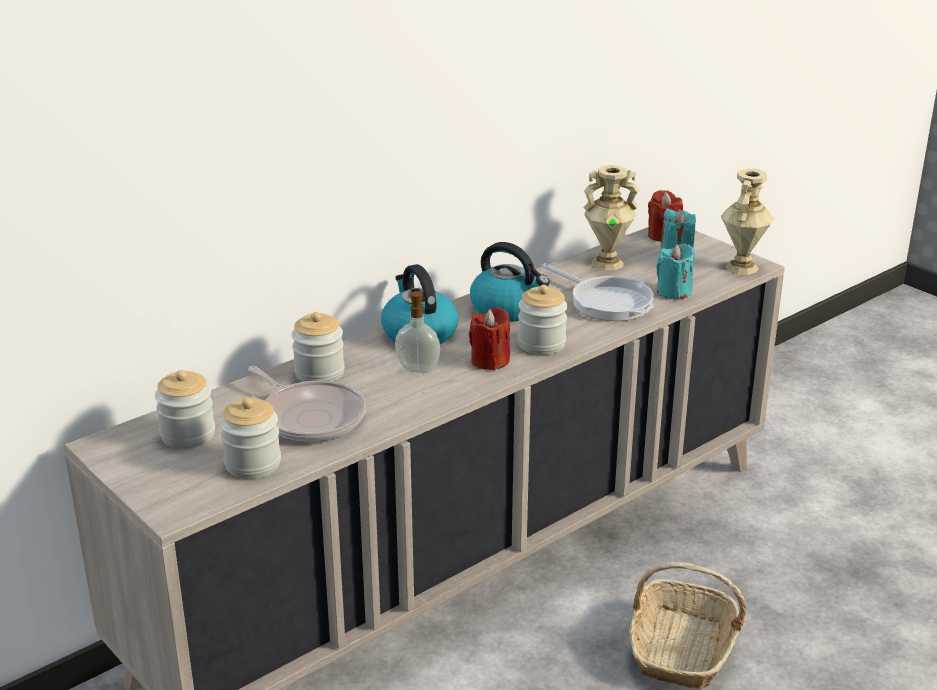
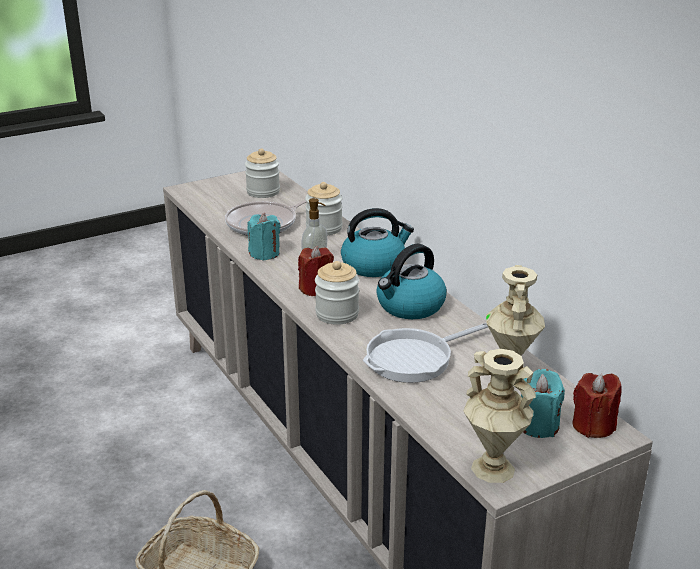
camera: 100 degrees right, 0 degrees up
jar [220,397,281,479] -> none
turquoise candle [656,244,694,300] -> turquoise candle moved to [247,213,281,260]

